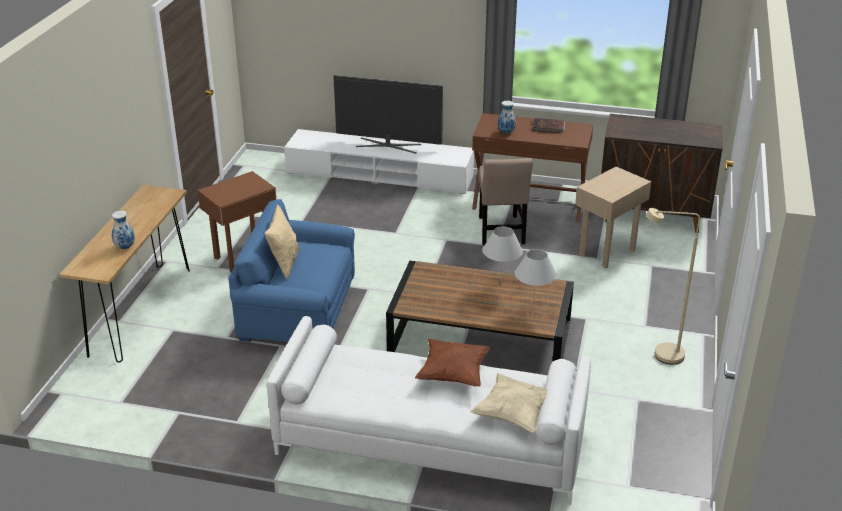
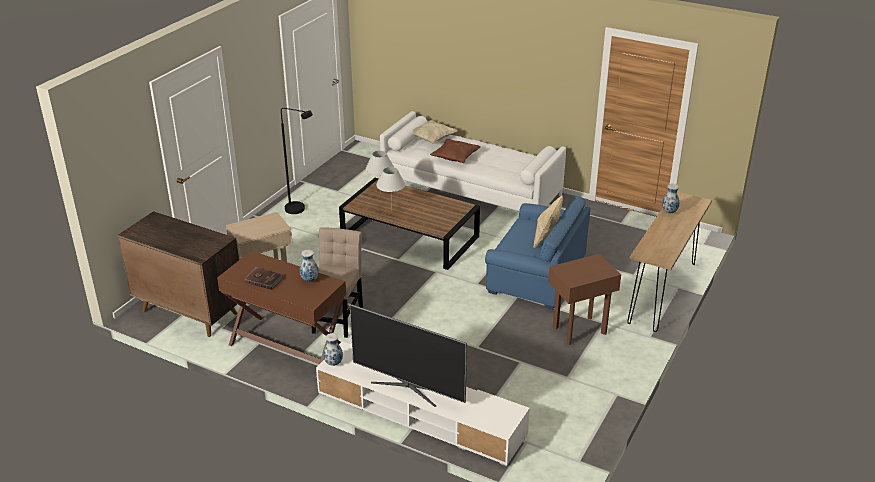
camera: 165 degrees left, 0 degrees up
beige floor lamp [646,208,700,365] -> black floor lamp [281,108,313,214]
none -> vase [324,333,343,366]

